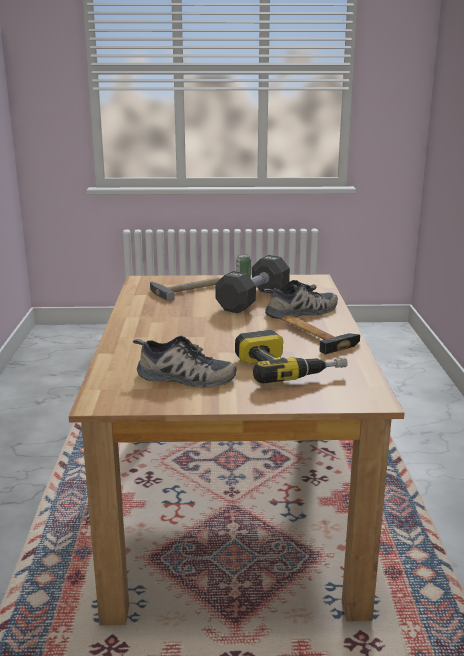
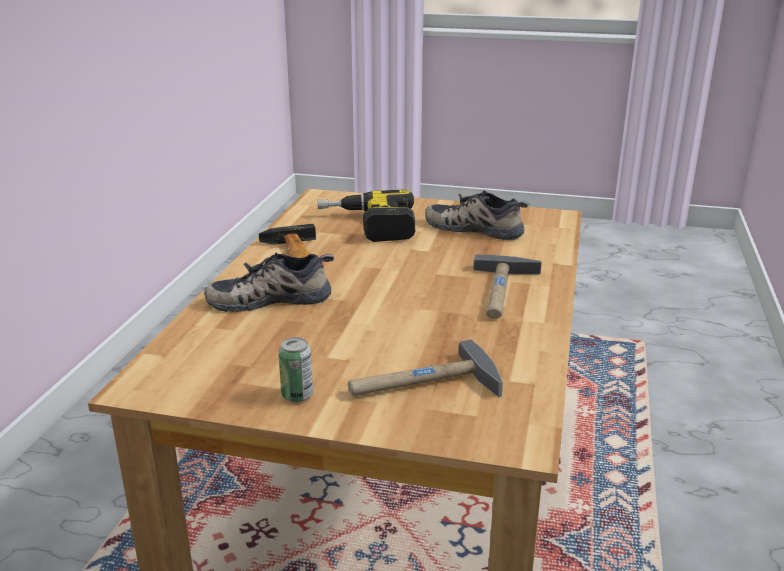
camera: 165 degrees left, 5 degrees up
black dumbbell [215,255,290,313] -> none
none -> hammer [473,254,542,319]

